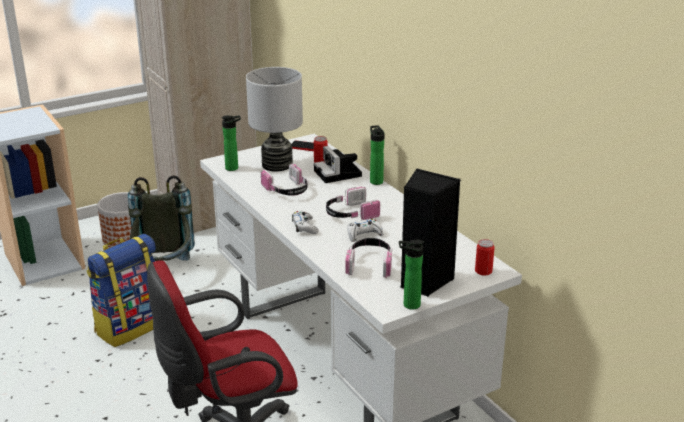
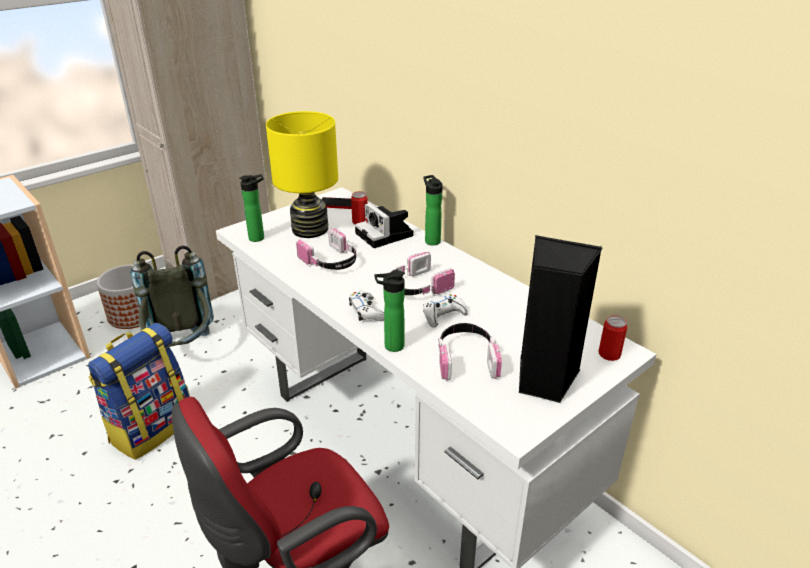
camera: 10 degrees left, 5 degrees up
grey table lamp [246,67,303,172] -> yellow table lamp [266,111,338,238]
bottle [399,239,424,310] -> bottle moved to [374,271,405,352]

